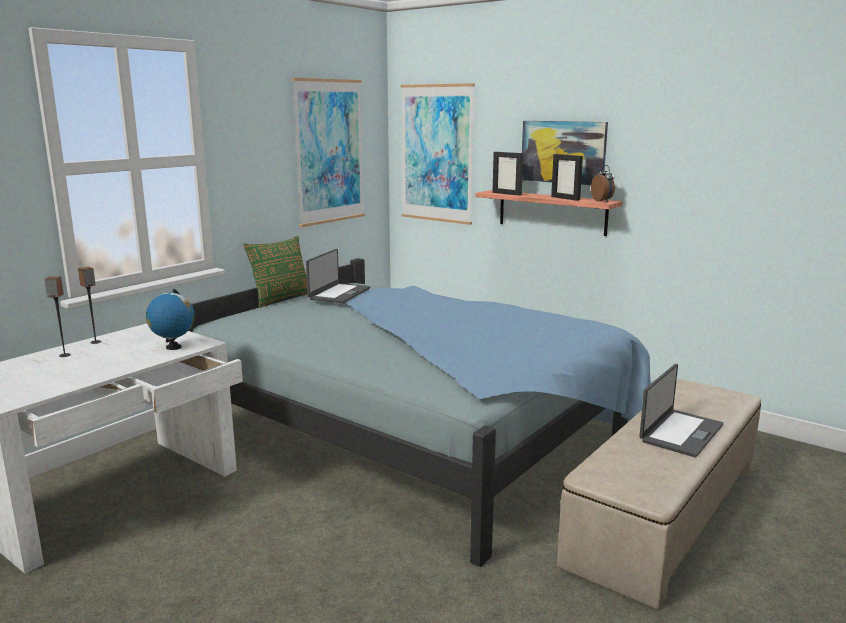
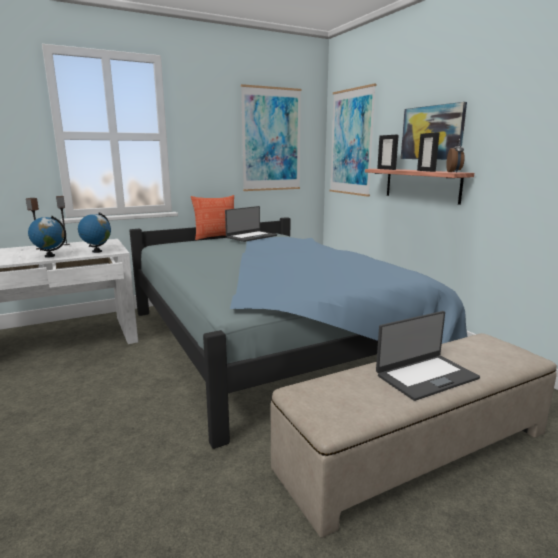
camera: 25 degrees right, 0 degrees up
green pillow [243,236,307,308] -> orange pillow [191,195,234,240]
none -> globe [28,216,66,258]

